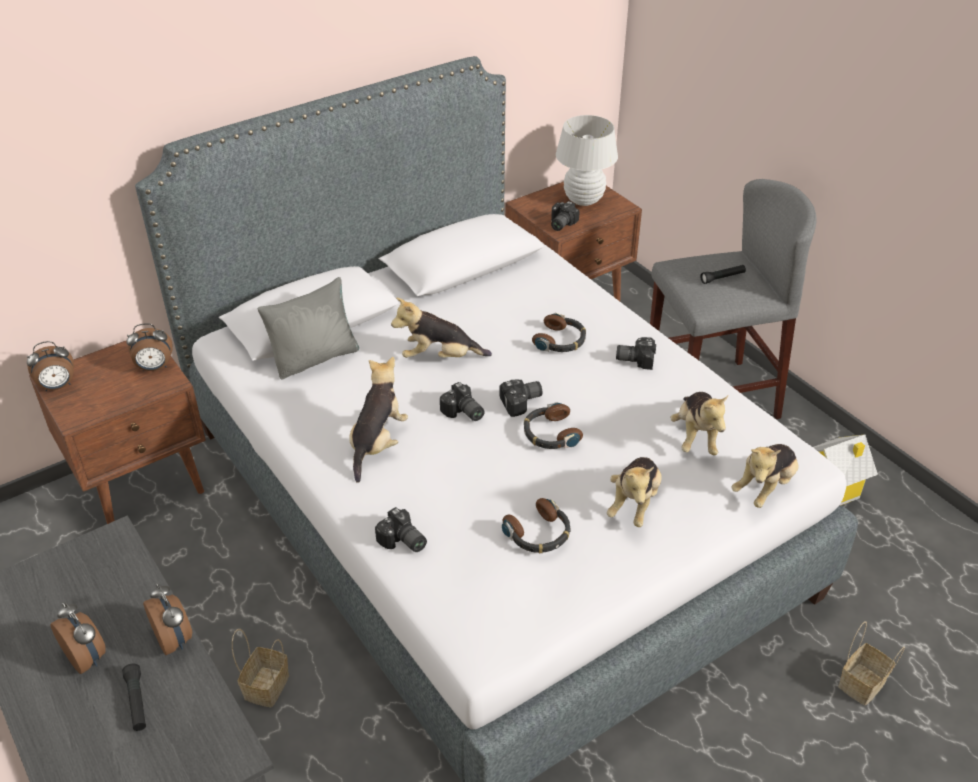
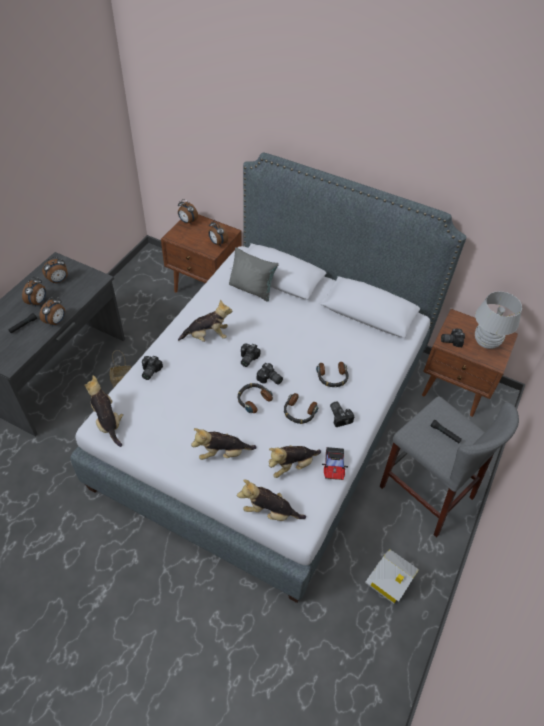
camera: 60 degrees right, 10 degrees up
plush toy [391,298,492,358] -> plush toy moved to [84,375,123,447]
headphones [502,498,571,553] -> headphones moved to [284,393,318,424]
basket [838,621,905,706] -> none
none -> alarm clock [42,257,68,284]
none -> toy car [322,447,348,480]

